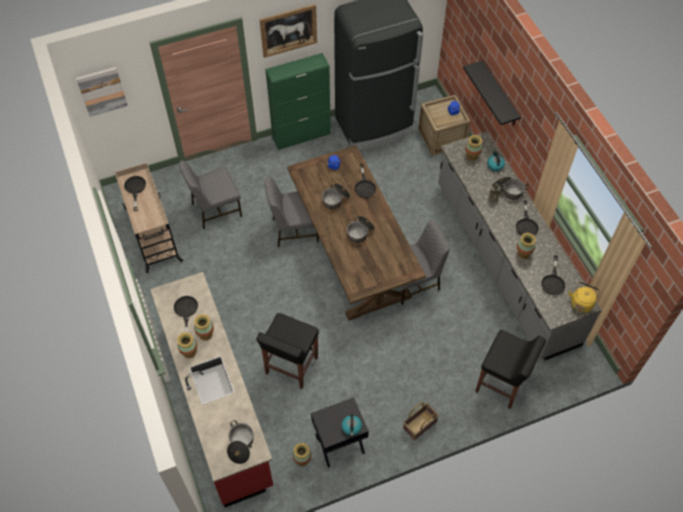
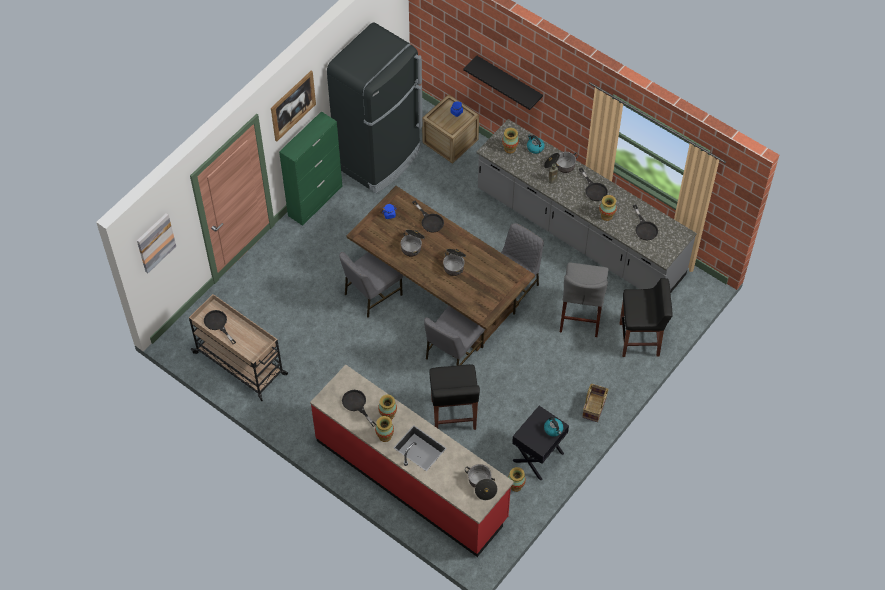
camera: 30 degrees left, 0 degrees up
grey chair [179,160,242,229] -> grey chair moved to [424,306,485,366]
yellow kettle [569,282,600,313] -> none
none -> grey stool [560,263,608,337]

